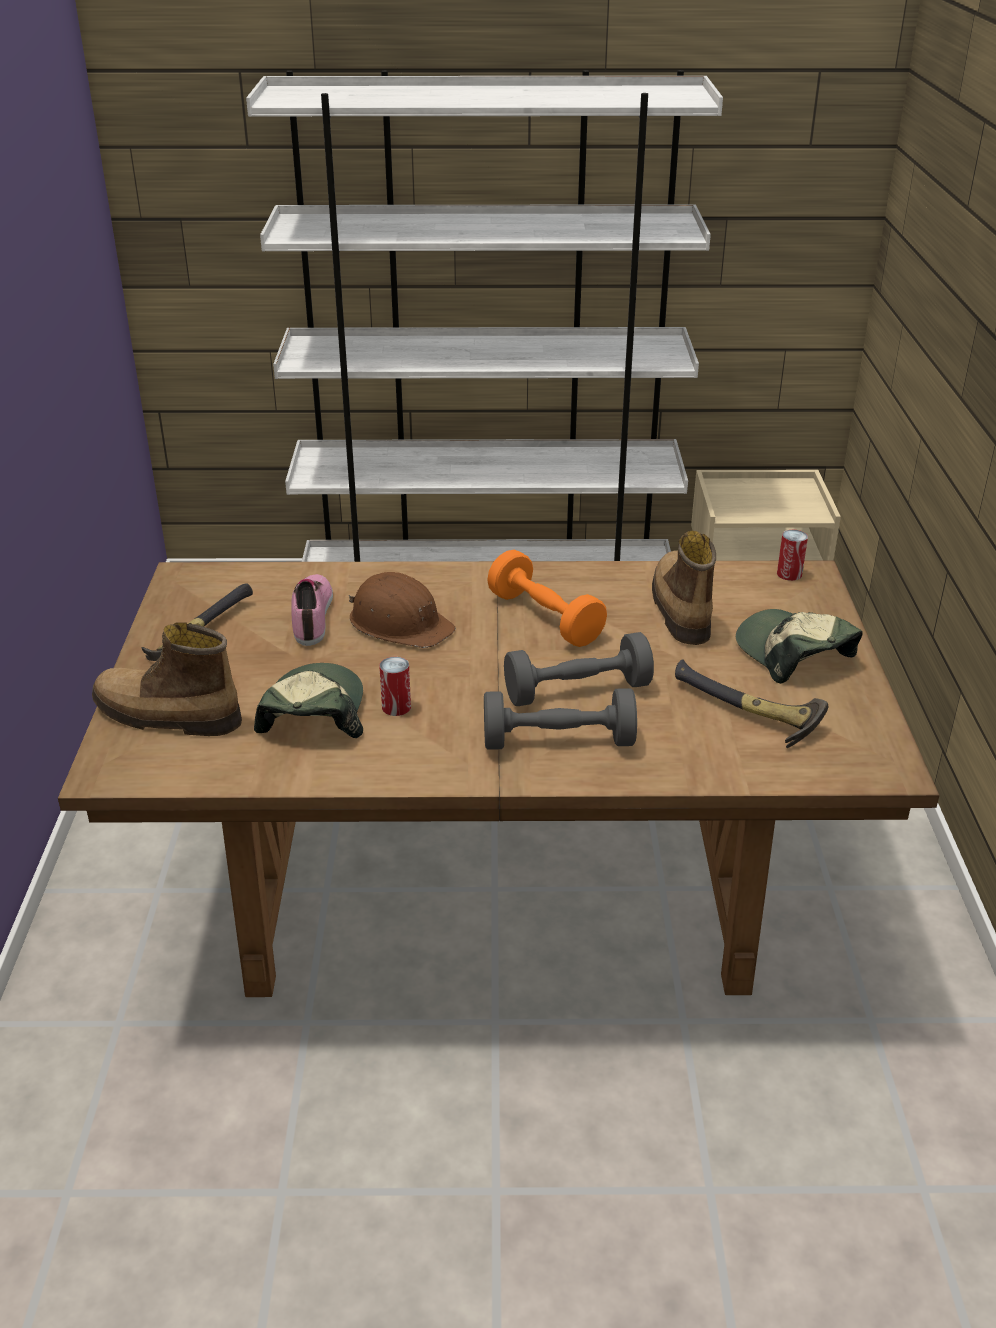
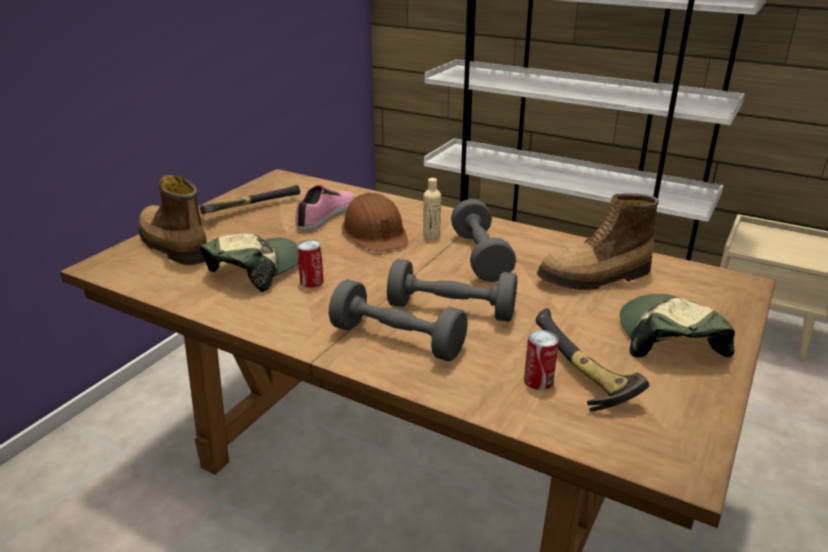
camera: 30 degrees right, 5 degrees down
orange dumbbell [487,550,607,647] -> grey dumbbell [451,199,516,282]
boot [652,531,716,645] -> boot turned 135 degrees counterclockwise [537,193,659,290]
can [777,530,808,581] -> can moved to [524,330,559,390]
none -> beige bottle [423,178,441,239]

